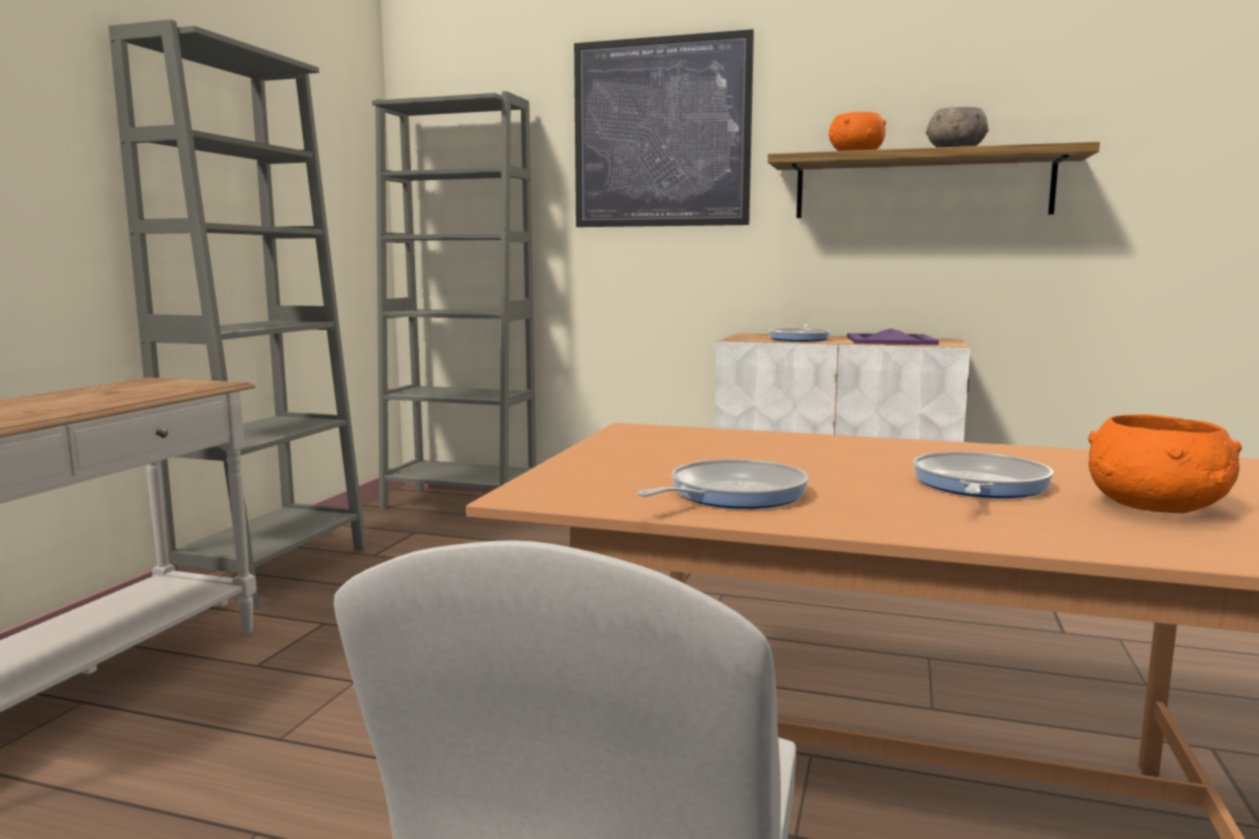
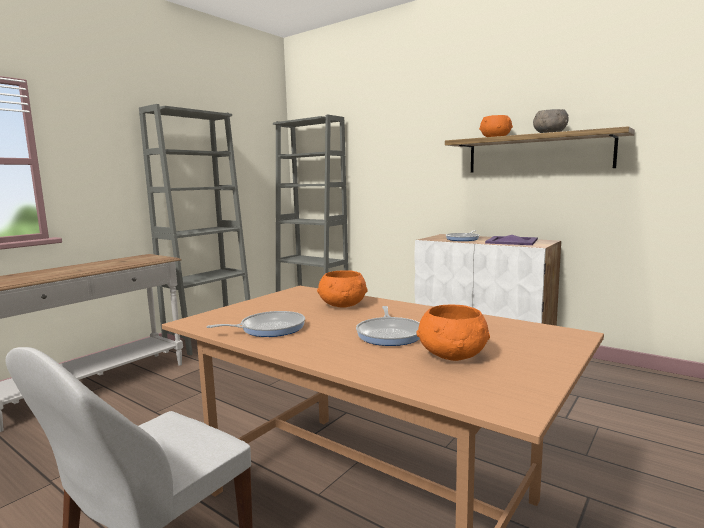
camera: 20 degrees right, 0 degrees up
picture [574,29,754,227] -> none
frying pan [913,452,1054,498] -> frying pan turned 135 degrees clockwise [356,306,420,346]
none -> orange bowl [317,270,368,308]

